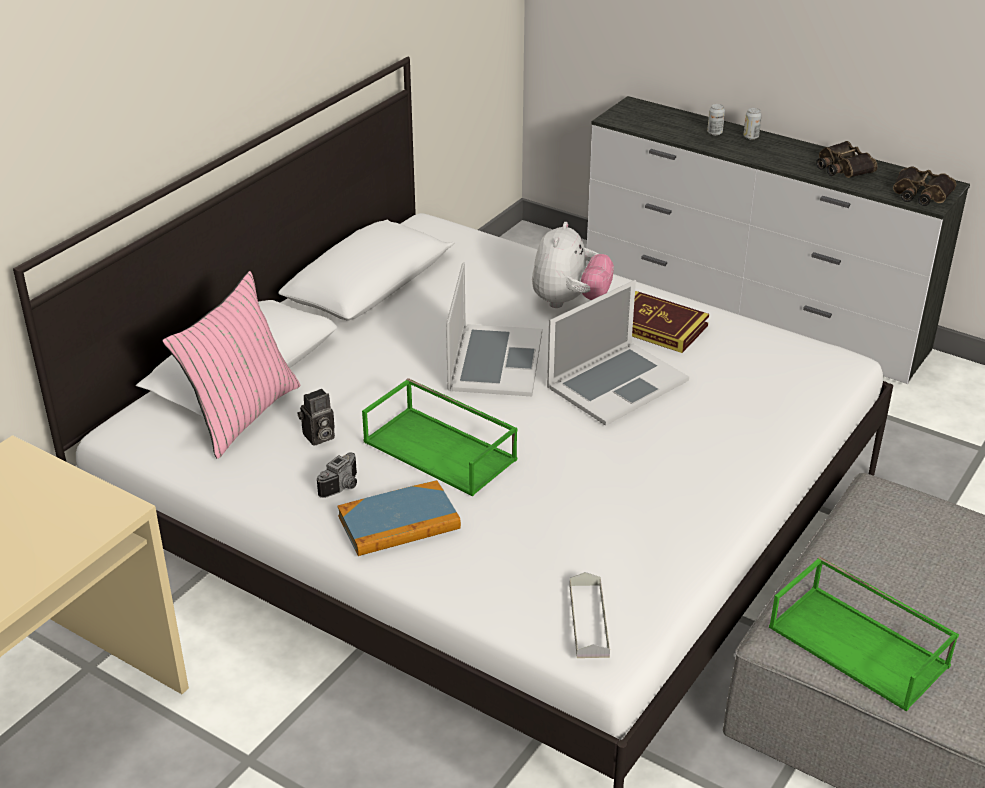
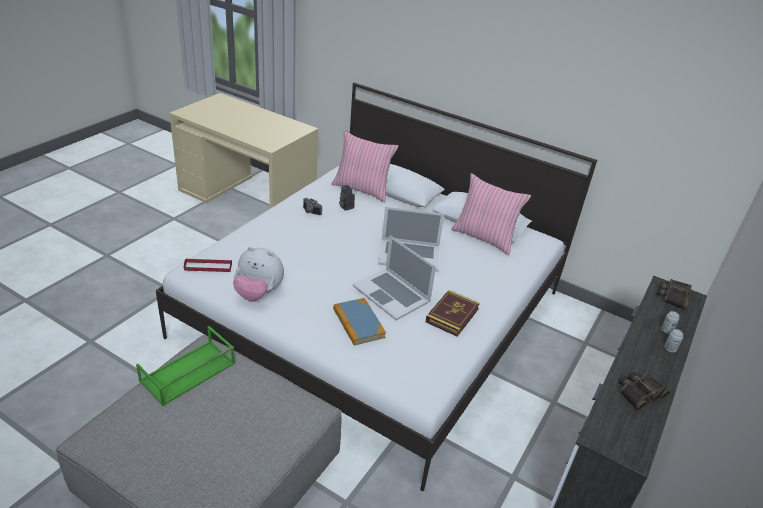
camera: 85 degrees right, 0 degrees up
book [337,480,461,556] -> book moved to [333,298,386,346]
green tray [362,378,518,496] -> none
plush toy [532,222,614,308] -> plush toy moved to [233,247,284,301]
grey tray [569,572,610,658] -> red tray [184,258,232,272]
binoculars [893,166,956,206] -> binoculars moved to [656,279,692,310]
none -> pink pillow [451,173,531,256]

